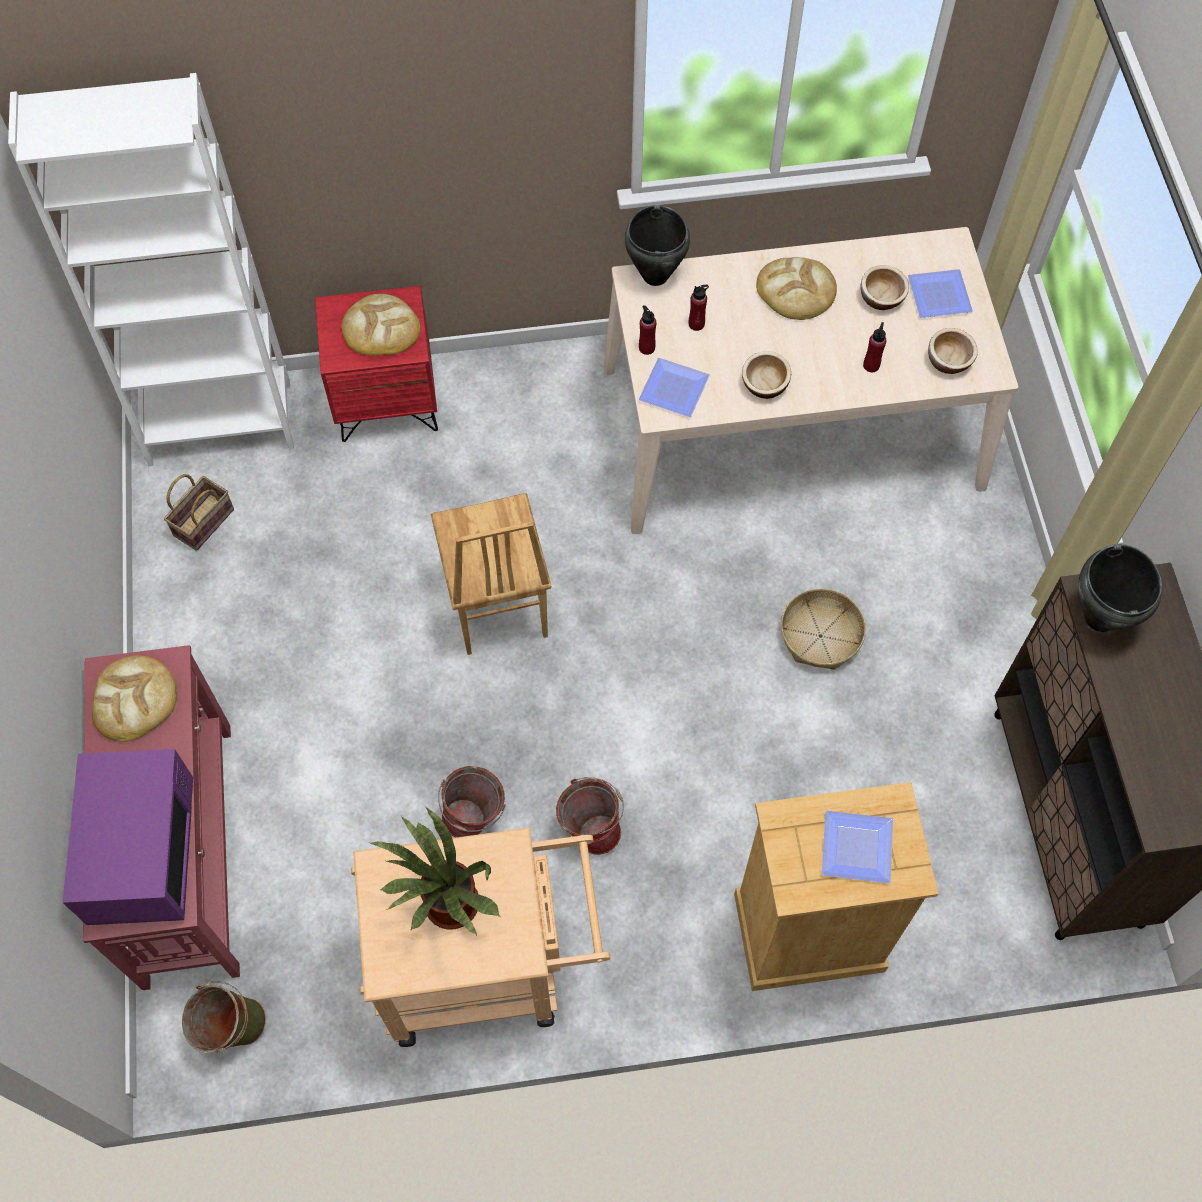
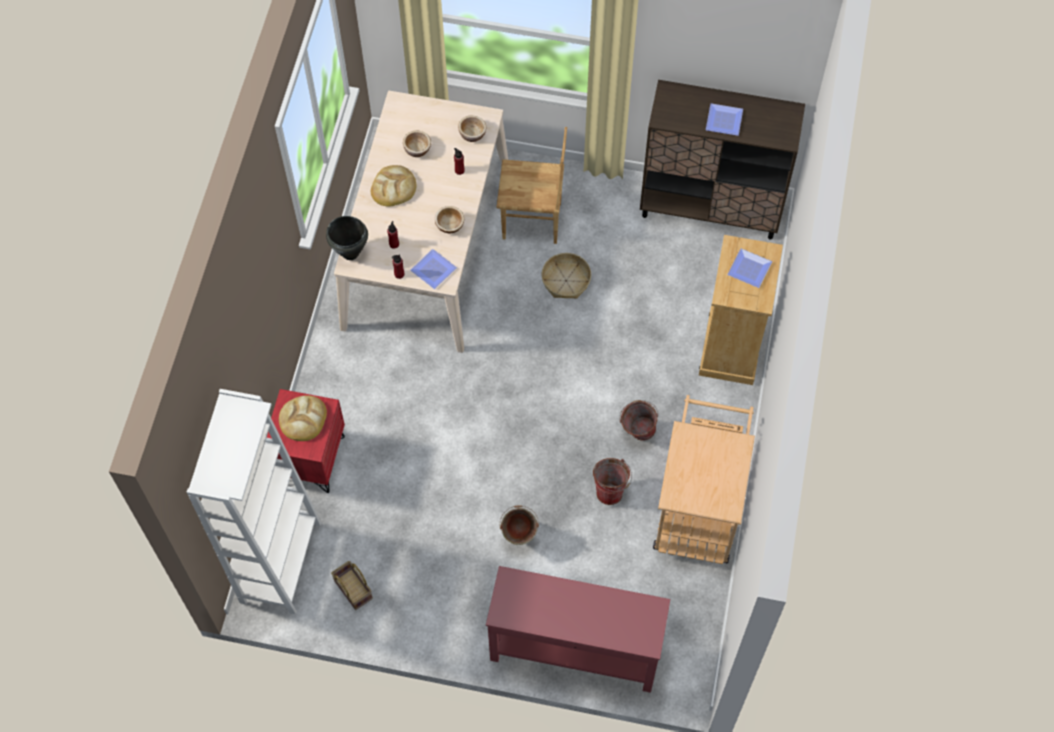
camera: 70 degrees left, 0 degrees up
purple microwave [62,749,193,925] -> none
bread [92,655,177,742] -> none
green bucket [182,981,266,1053] -> green bucket moved to [500,505,539,545]
potted plant [370,807,500,936] -> none
brown chair [431,493,552,655] -> brown chair moved to [496,127,567,244]
plate [908,269,973,318] -> plate moved to [706,103,743,136]
black cooking pot [1078,544,1162,632] -> none

